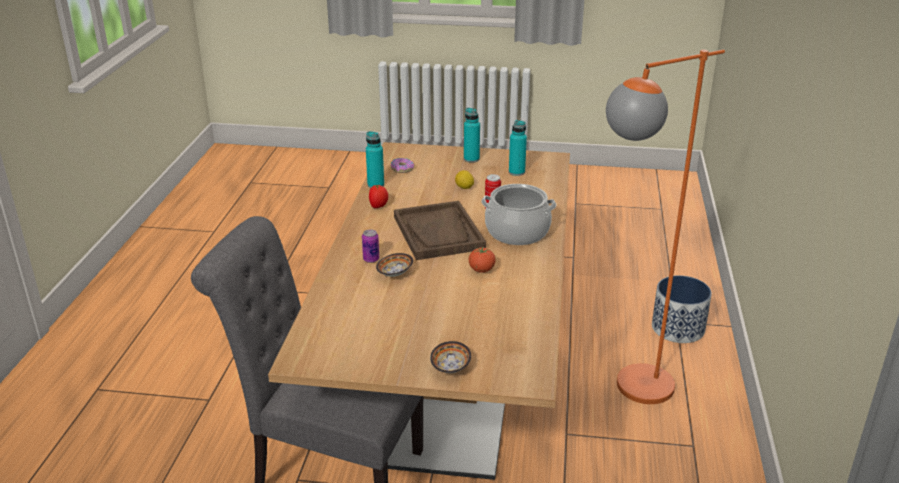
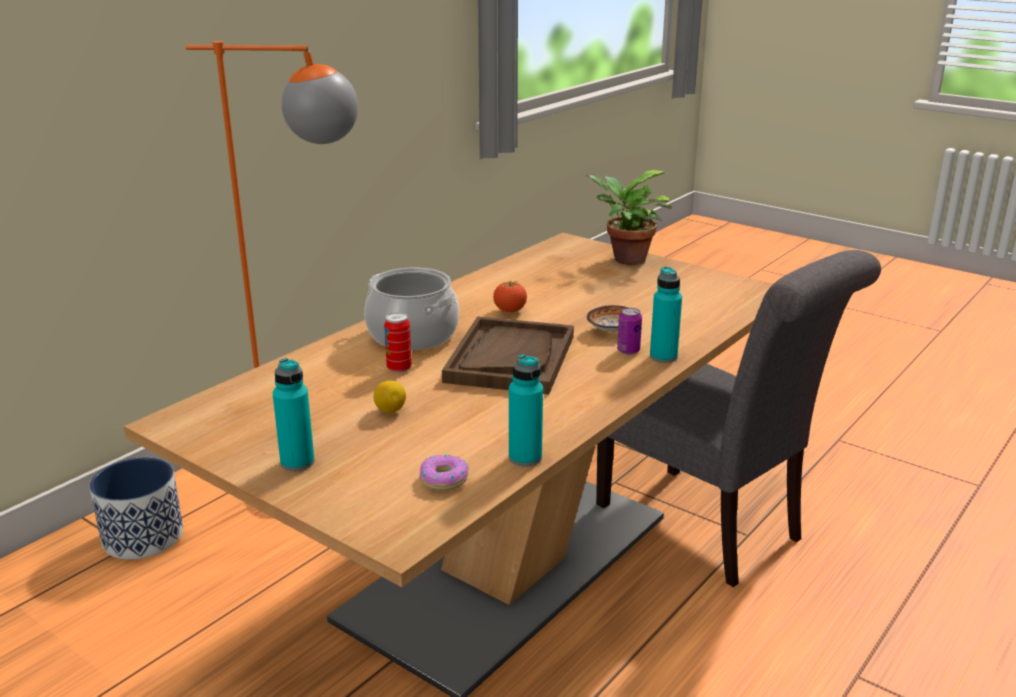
camera: 150 degrees left, 5 degrees down
tomato [369,185,388,208] -> none
bowl [430,341,471,373] -> potted plant [586,170,672,265]
turquoise bottle [509,120,527,176] -> turquoise bottle moved to [650,267,682,363]

